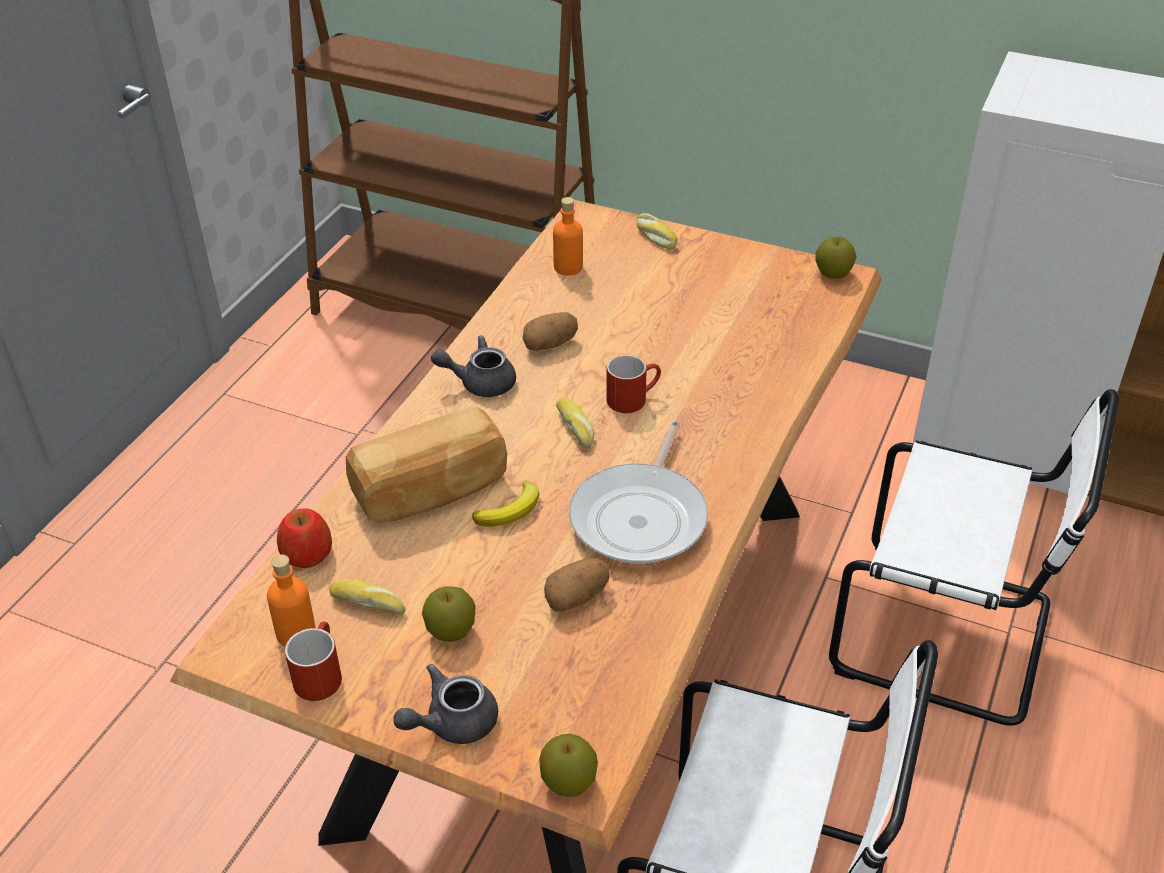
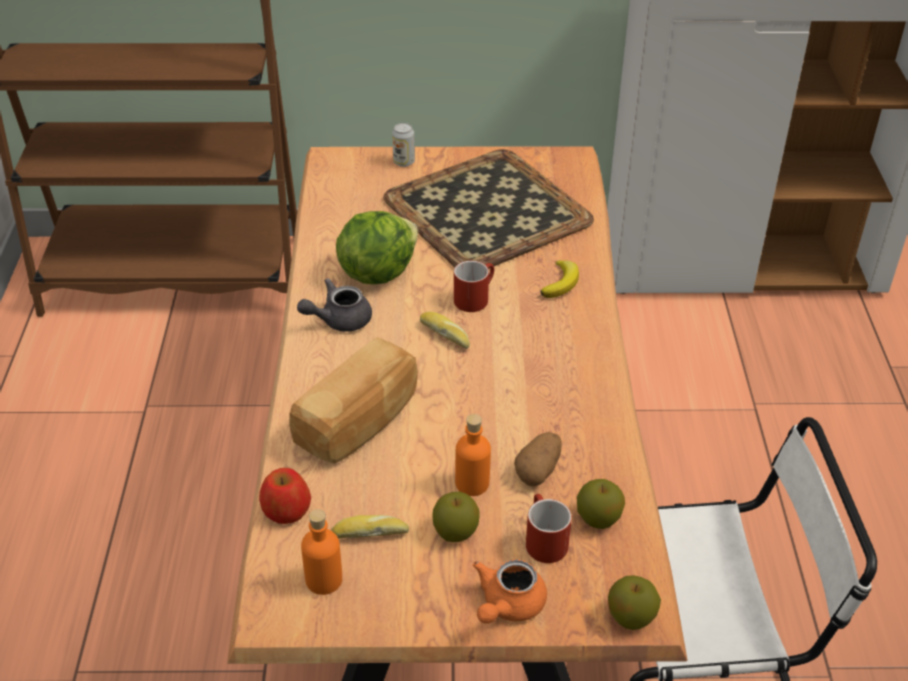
camera: 25 degrees left, 0 degrees up
red mug [285,621,342,701] -> red mug moved to [526,494,572,563]
grey teapot [393,664,498,744] -> orange teapot [472,559,547,624]
banana [472,482,539,527] -> banana moved to [540,260,579,298]
potato [523,312,578,351] -> lettuce [336,211,418,284]
orange bottle [553,197,583,276] -> orange bottle moved to [455,414,491,496]
frying pan [569,420,708,564] -> none
bread [637,213,678,249] -> can [392,123,415,167]
apple [815,236,857,279] -> apple moved to [577,479,625,529]
white chair [829,389,1119,726] -> none
none -> tray [384,149,594,269]

